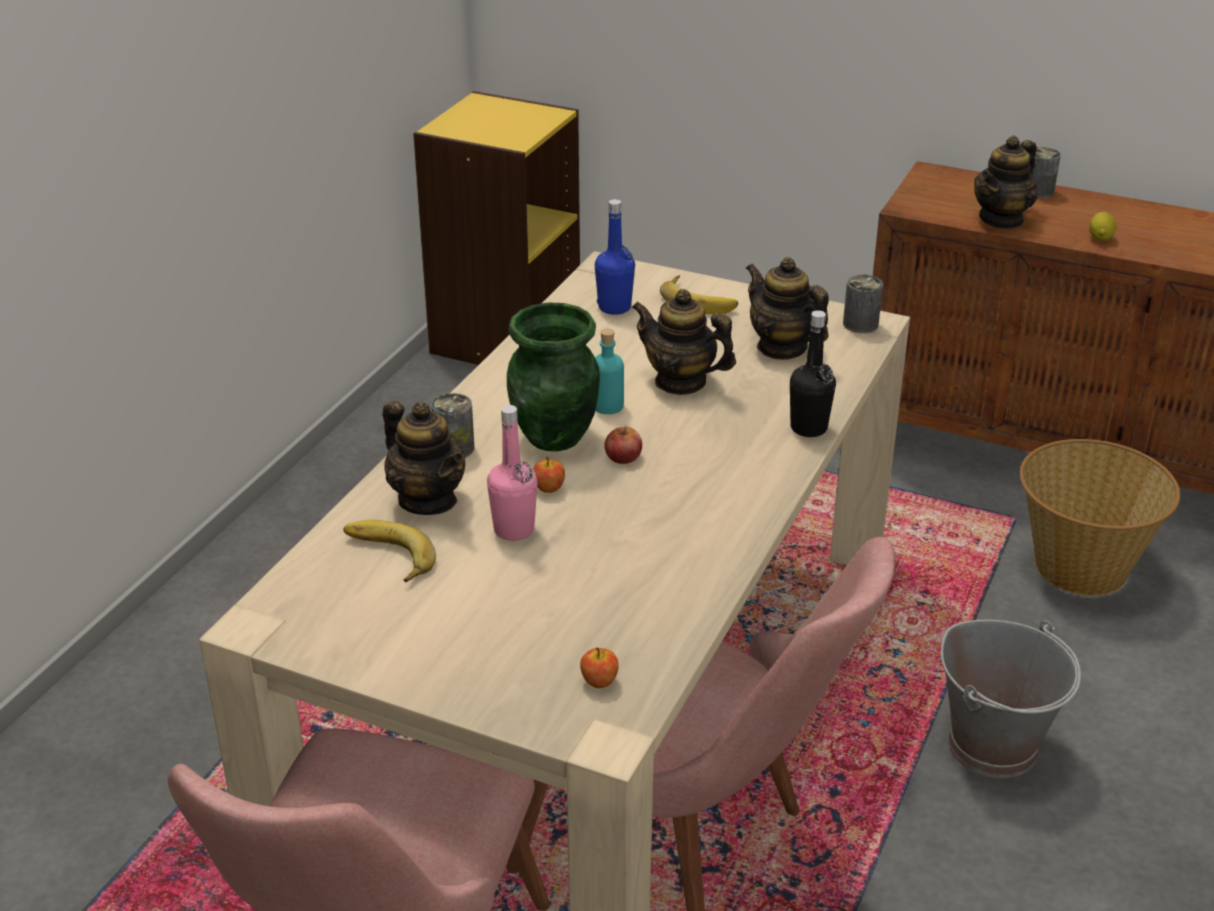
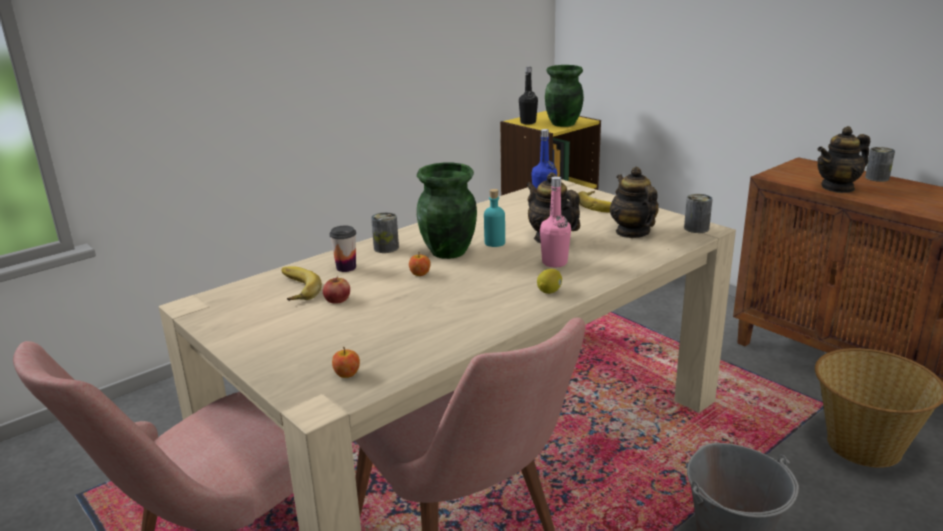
camera: 25 degrees right, 10 degrees down
teapot [383,401,465,515] -> cup [329,225,356,272]
pink bottle [487,405,538,541] -> pink bottle moved to [540,176,571,267]
apple [604,426,642,464] -> apple moved to [323,276,350,304]
black bottle [790,310,836,437] -> black bottle moved to [519,67,538,124]
lemon [1089,212,1117,241] -> lemon moved to [537,269,562,294]
none -> green vase [545,65,584,127]

